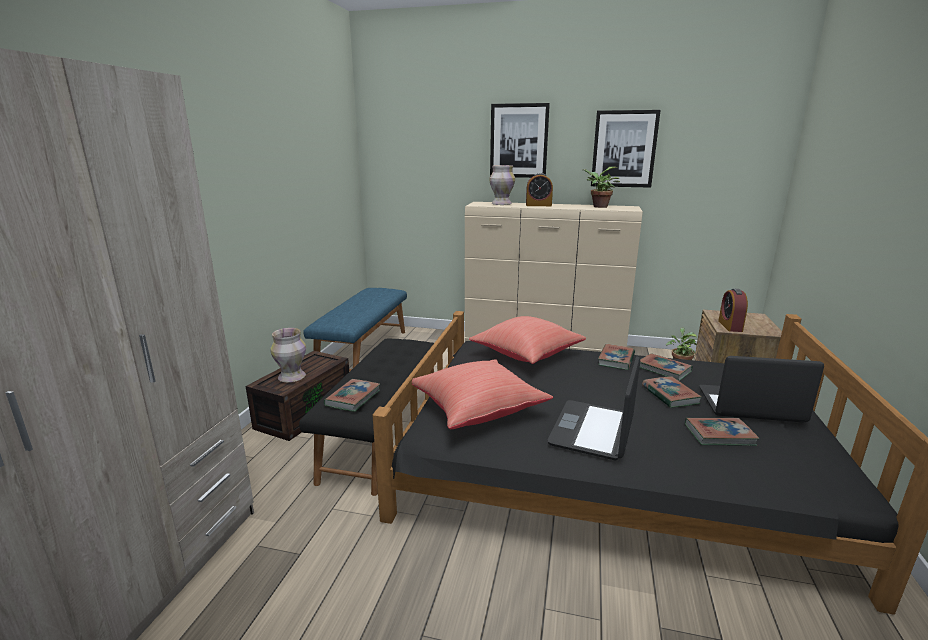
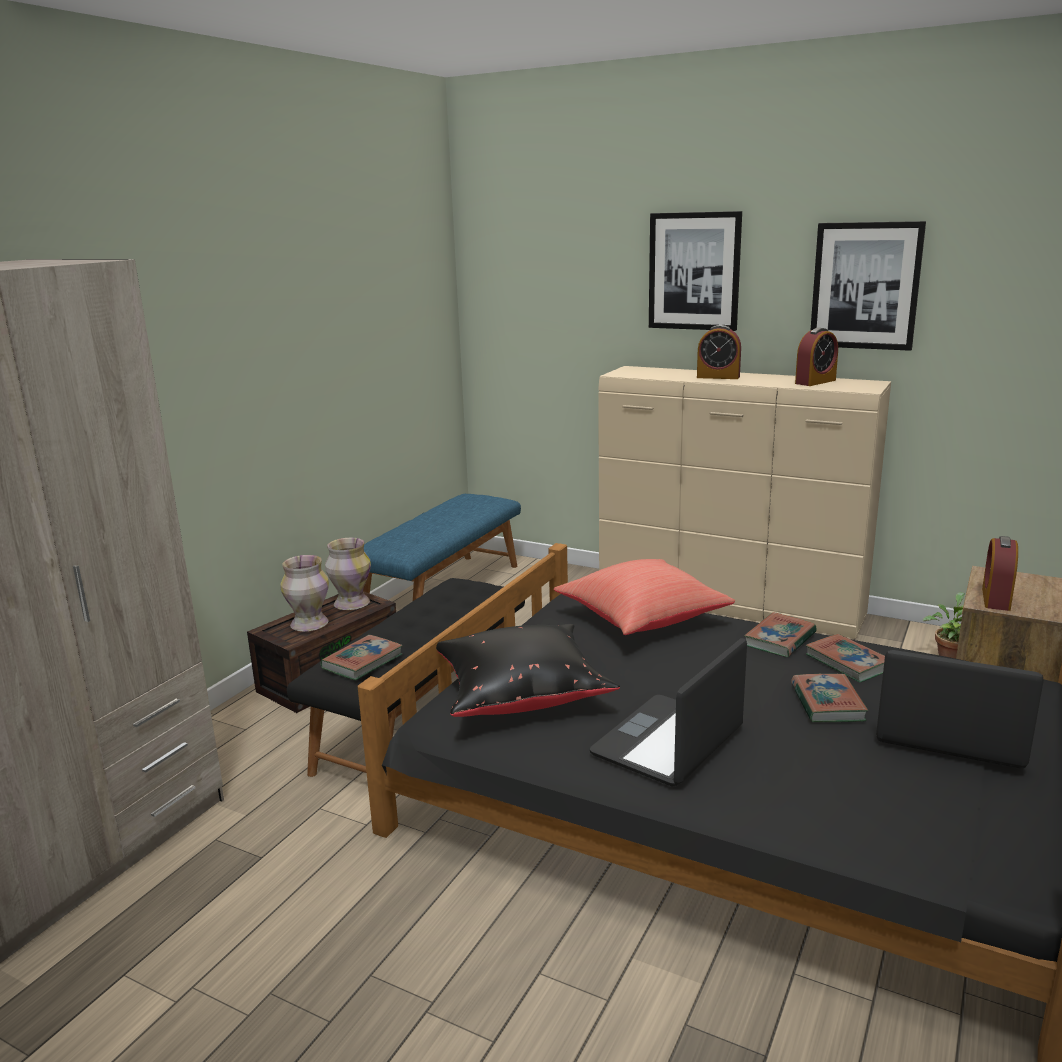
camera: 15 degrees right, 0 degrees up
red pillow [412,359,553,429] -> black pillow [436,624,620,717]
vase [489,165,515,205] -> vase moved to [325,538,371,610]
potted plant [583,167,620,208] -> alarm clock [795,328,838,386]
book [685,418,759,446] -> none

